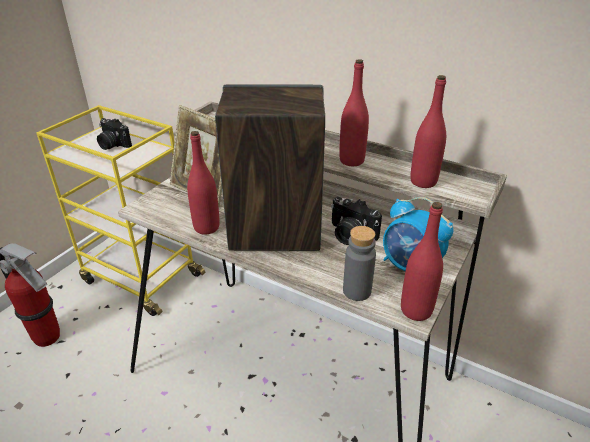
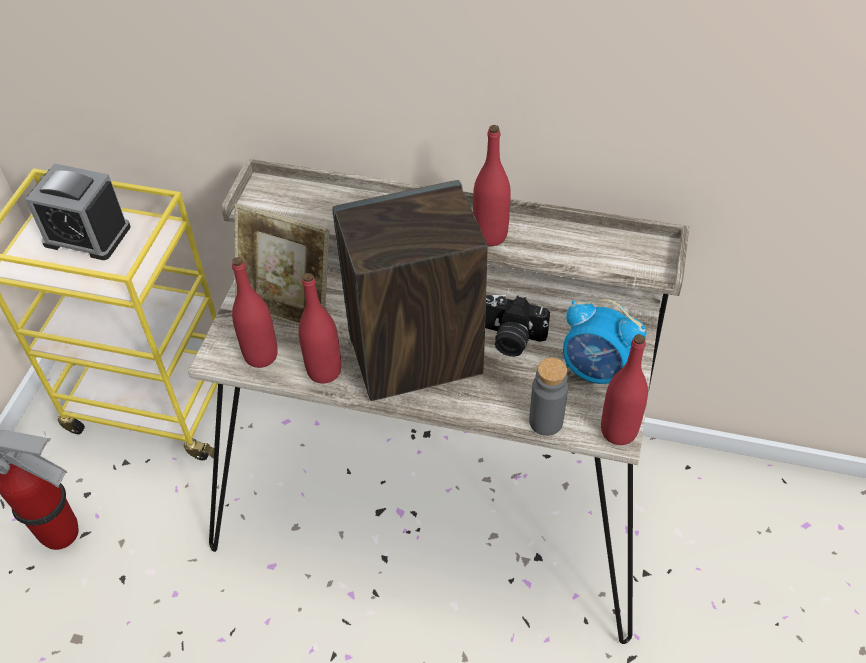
camera: 15 degrees left, 15 degrees up
camera [97,118,132,150] -> alarm clock [25,163,130,260]
red bottle [410,75,446,188] -> red bottle moved to [232,257,278,368]

